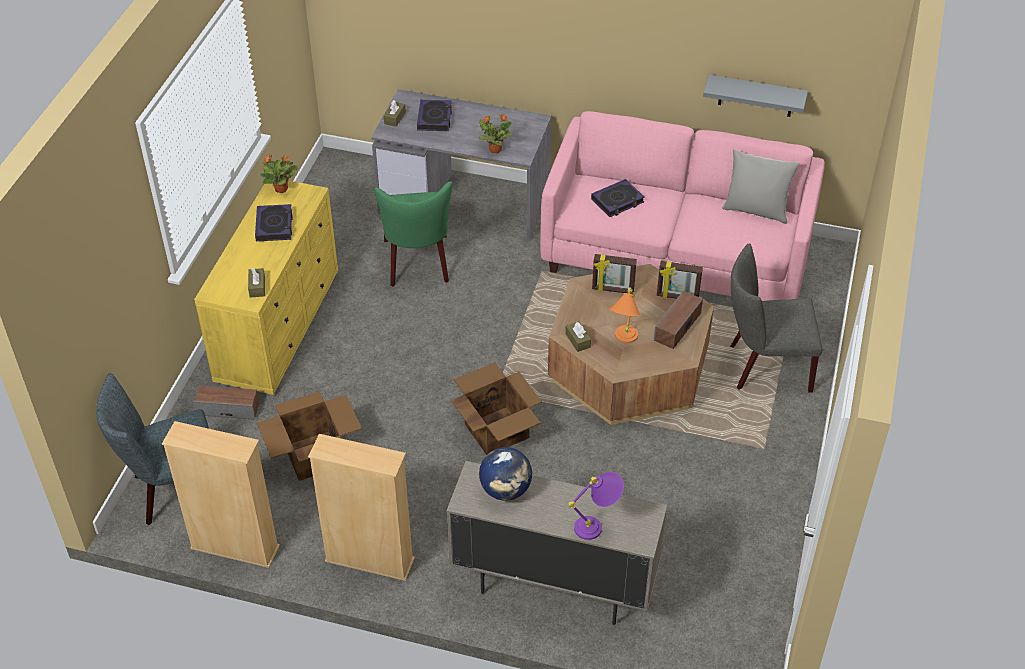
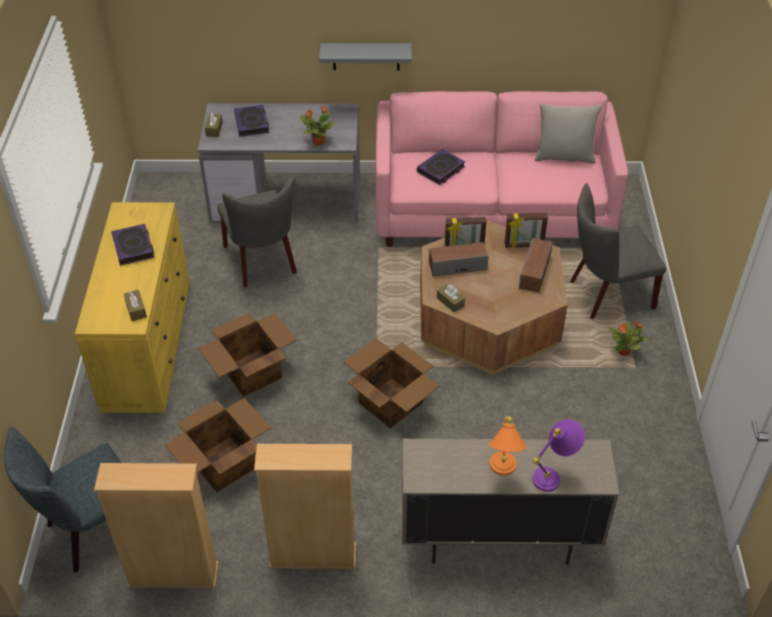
camera: 15 degrees left, 0 degrees up
speaker [193,385,259,420] -> speaker moved to [429,242,489,277]
potted plant [260,155,297,193] -> potted plant moved to [609,321,648,356]
green chair [374,181,452,287] -> grey chair [217,176,297,287]
globe [479,447,532,501] -> none
orange table lamp [610,287,641,343] -> orange table lamp moved to [489,416,527,475]
grey shelf [703,75,808,117] -> grey shelf moved to [319,43,412,71]
none -> cardboard box [198,313,297,397]

